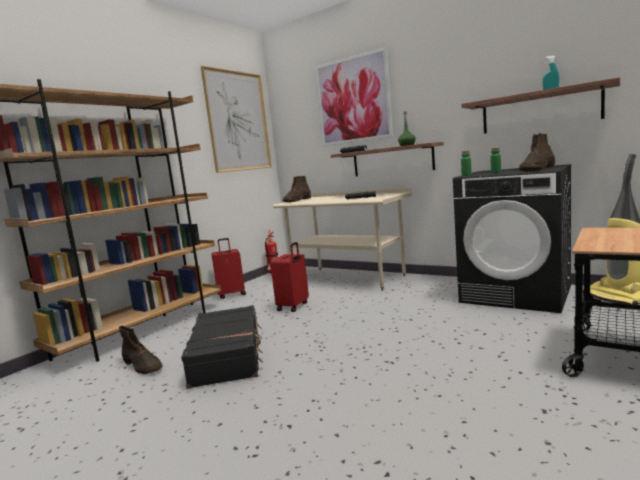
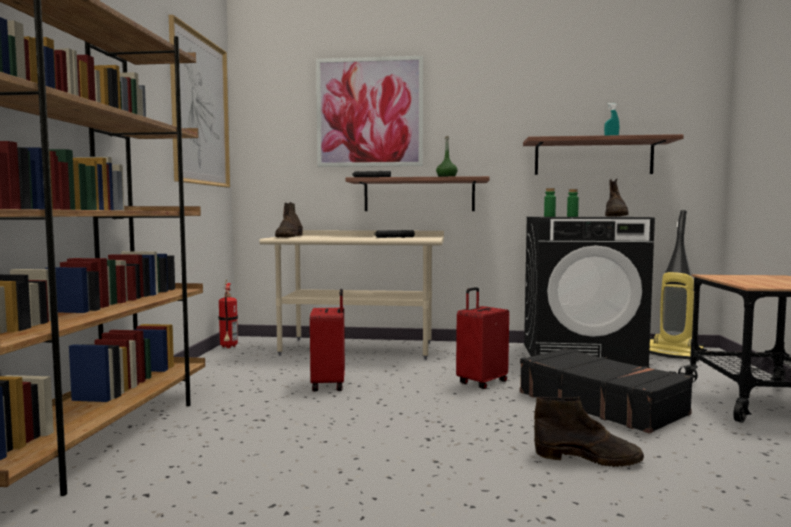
camera: 30 degrees left, 5 degrees down
brown boot [119,326,163,374] -> brown boot moved to [534,396,644,467]
black suitcase [181,305,263,389] -> black suitcase moved to [520,348,693,434]
red suitcase [211,238,246,299] -> red suitcase moved to [456,287,509,389]

